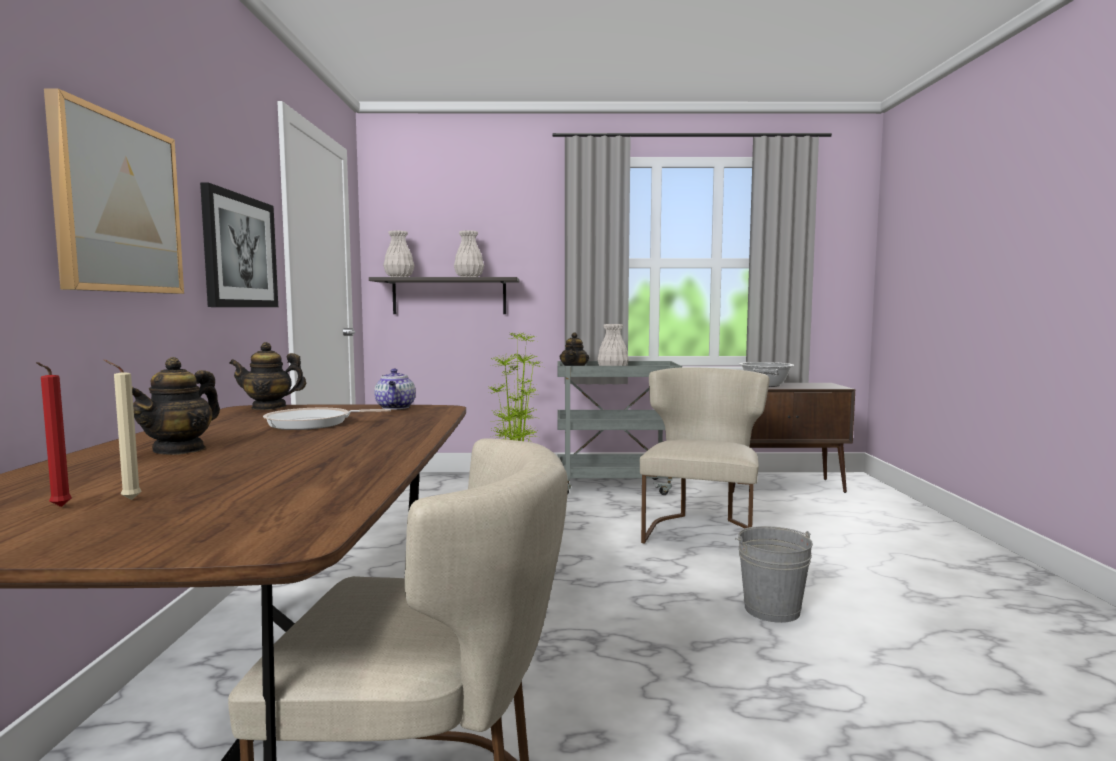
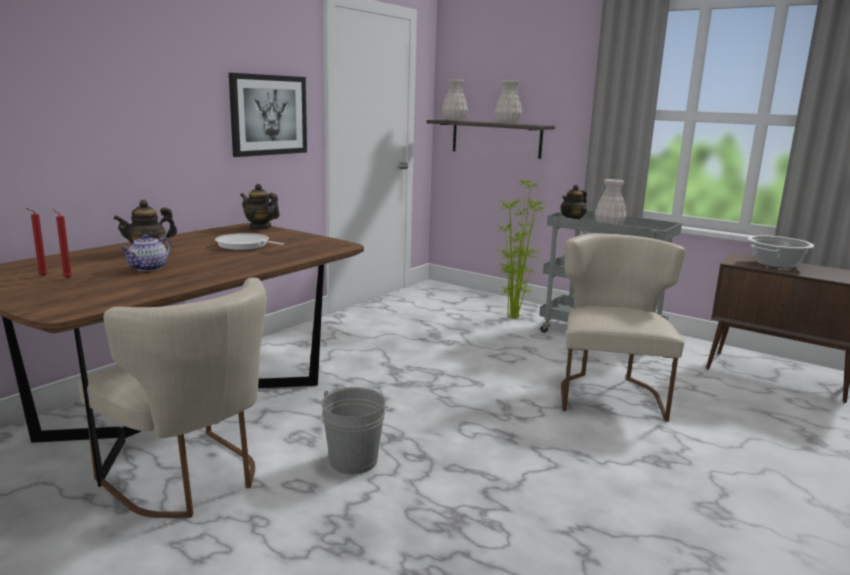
camera: 35 degrees right, 10 degrees up
picture [44,88,184,294] -> none
beige candle [103,360,141,500] -> red candle [53,209,72,278]
teapot [374,369,416,410] -> teapot moved to [121,234,171,271]
beige chair [640,367,770,544] -> beige chair turned 45 degrees counterclockwise [561,234,685,422]
grey bucket [735,526,813,623] -> grey bucket moved to [321,387,388,474]

